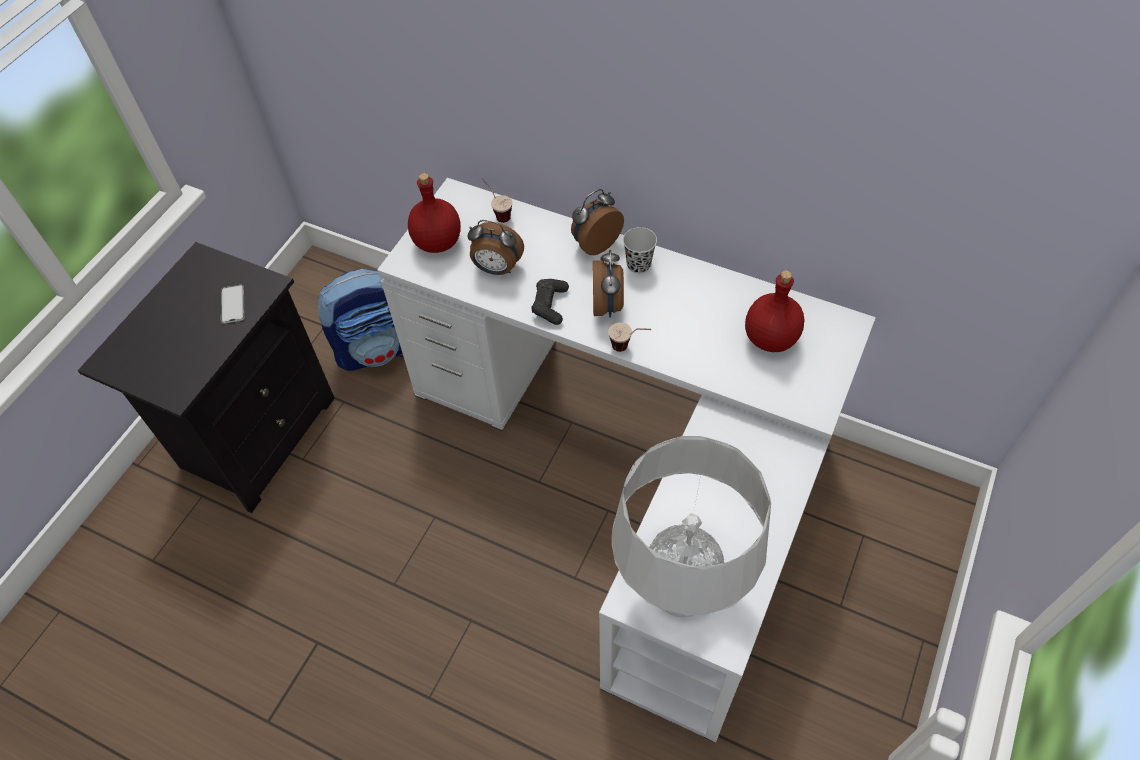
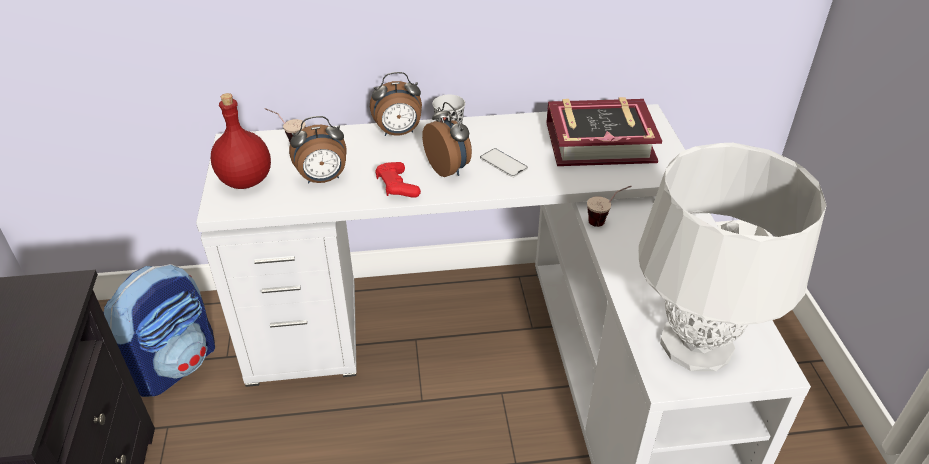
camera: 35 degrees left, 15 degrees down
phone [221,285,244,324] -> phone moved to [480,148,528,177]
black game controller [531,279,569,325] -> red game controller [375,162,421,198]
alarm clock [571,189,624,255] -> alarm clock turned 120 degrees counterclockwise [370,72,422,136]
cup [608,323,651,352] -> cup moved to [587,186,631,227]
red bottle [745,270,804,352] -> book [546,97,662,166]

